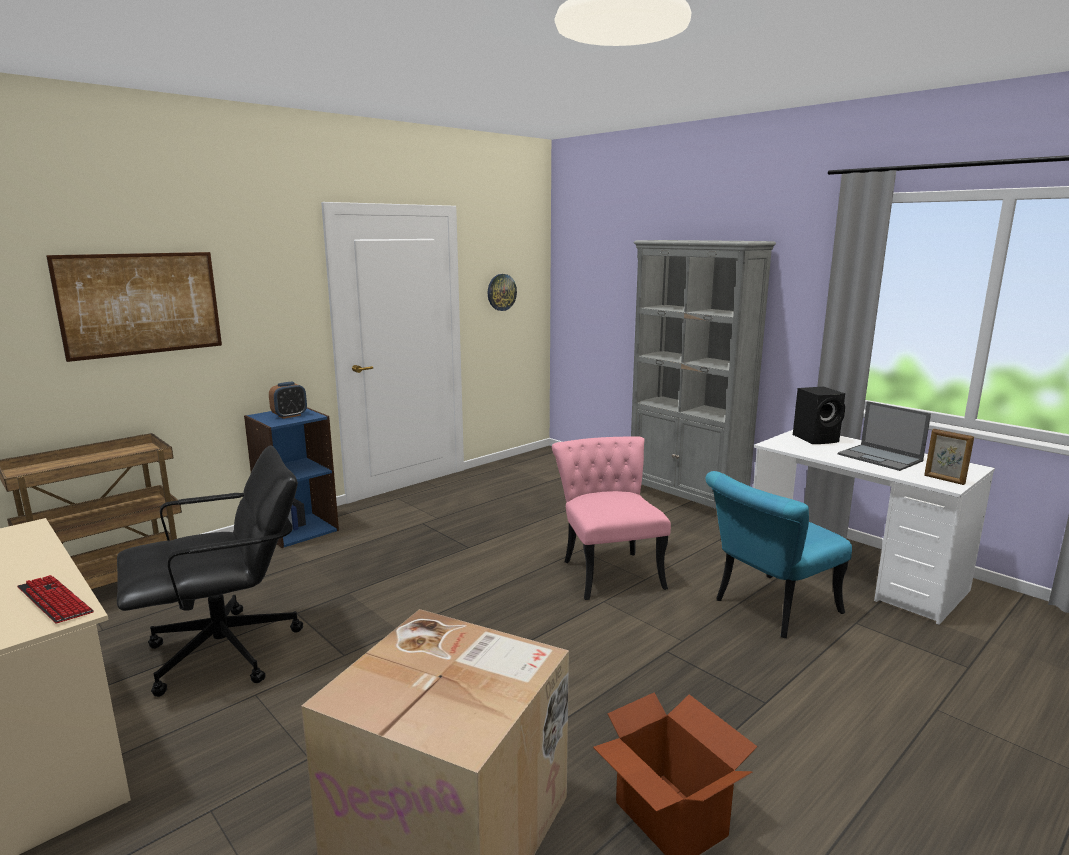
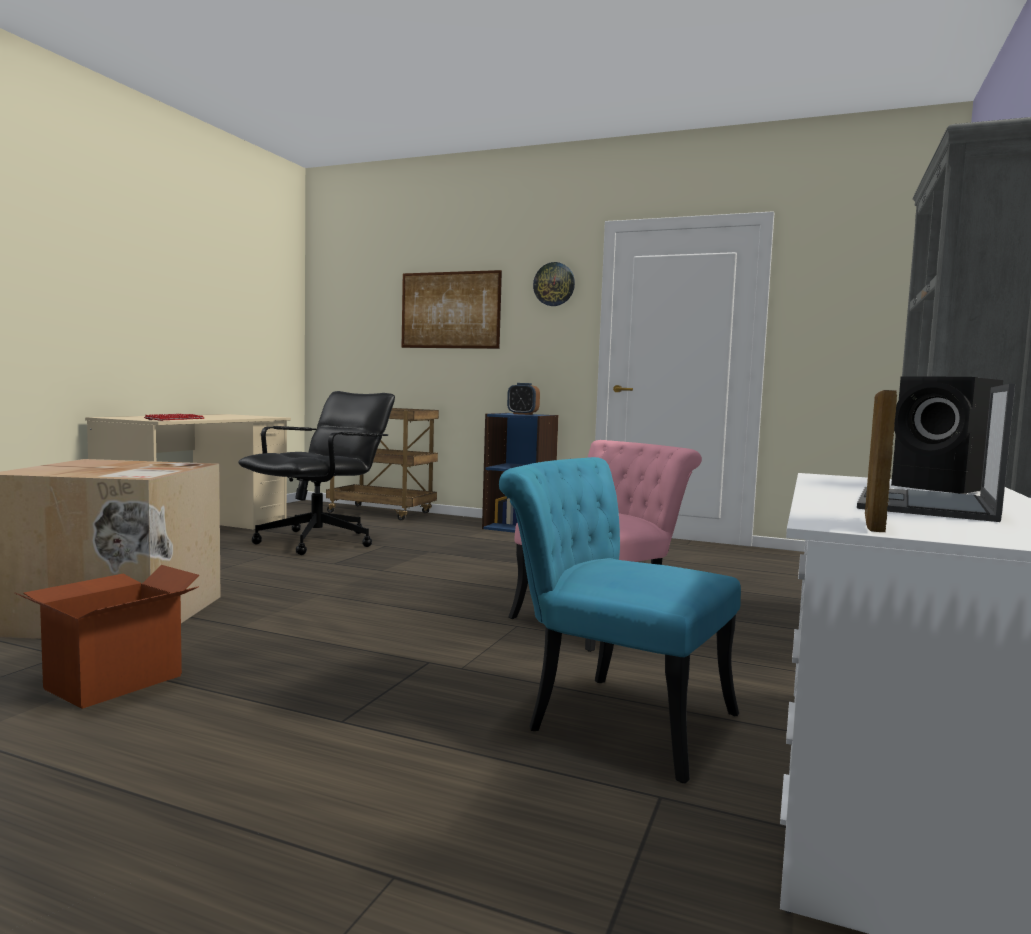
camera: 65 degrees right, 10 degrees down
black office chair [117,445,303,697] -> black office chair turned 90 degrees counterclockwise [238,391,395,555]
wall clock [487,274,517,311] -> wall clock moved to [533,262,575,306]

